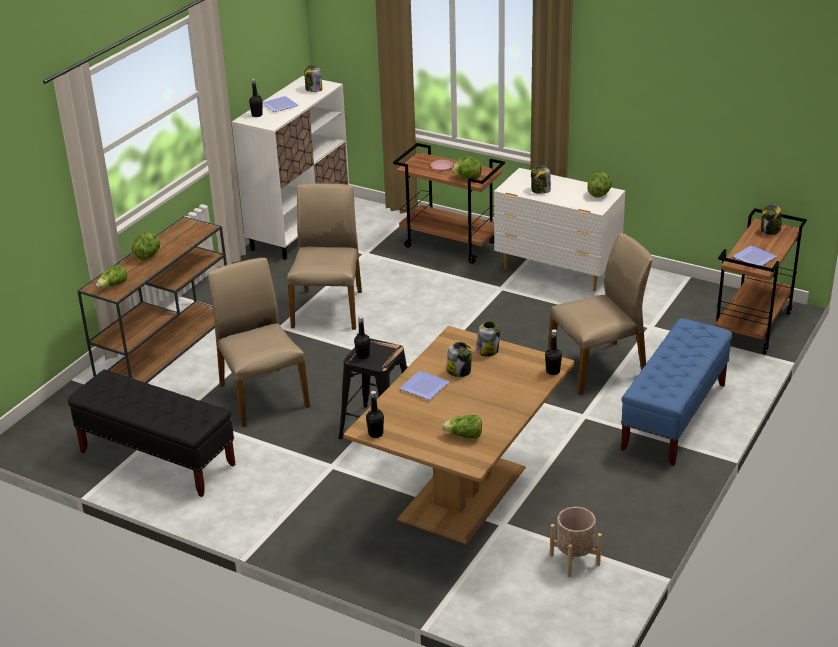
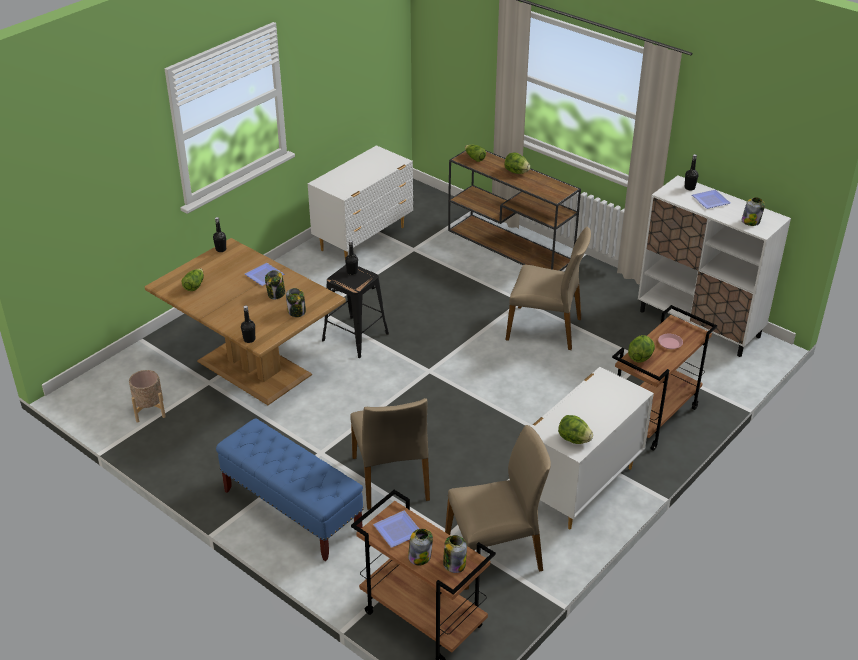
camera: 100 degrees right, 5 degrees up
black bench [68,370,236,497] -> white dresser [308,145,413,263]
beige chair [208,258,310,427] -> beige chair moved to [445,425,551,590]
jar [531,165,551,194] -> jar moved to [408,529,433,566]

